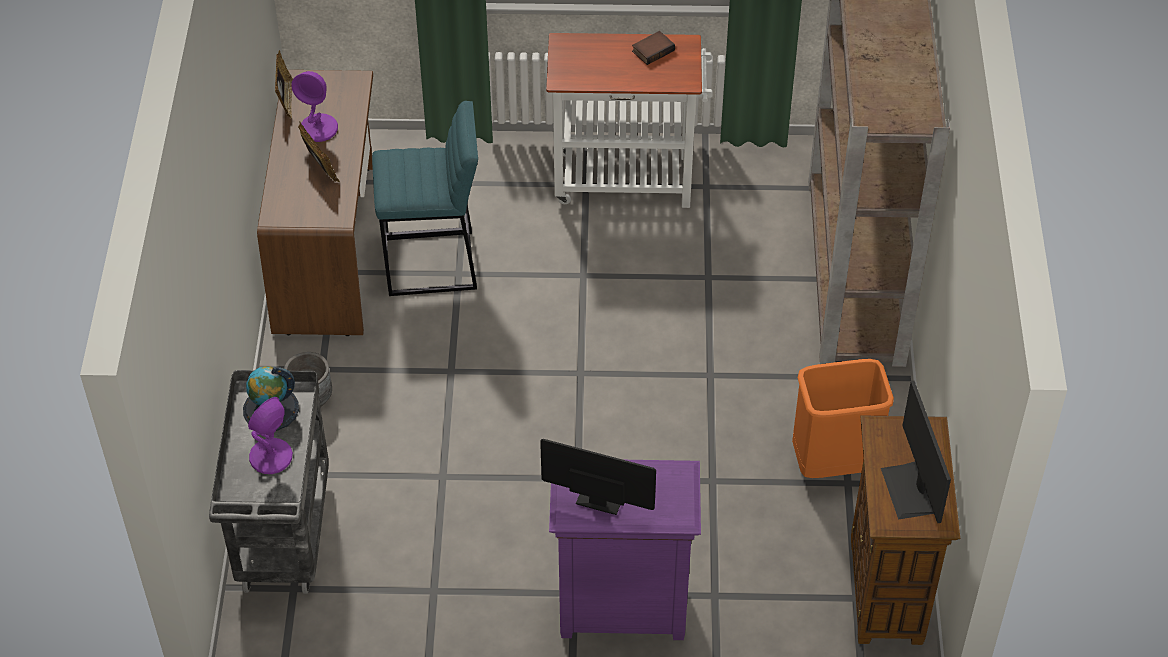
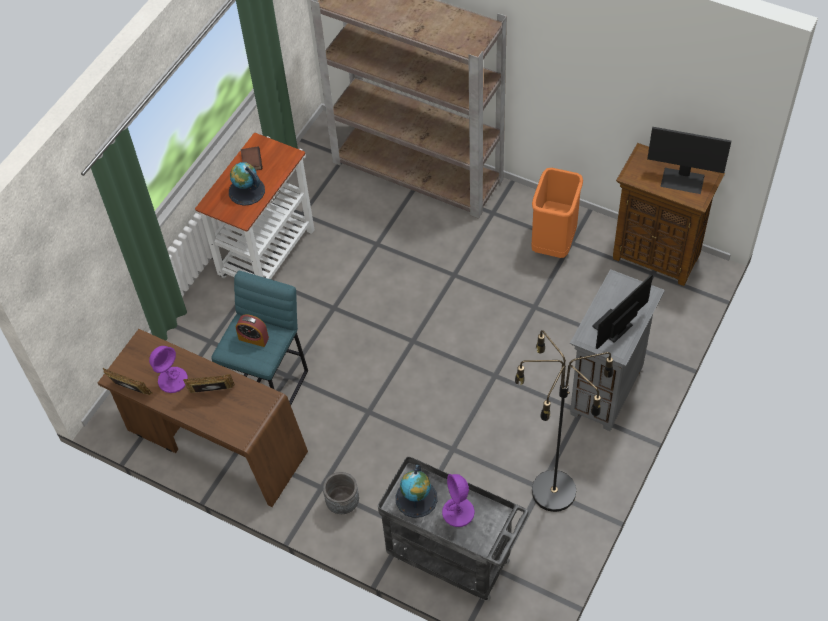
camera: 60 degrees left, 5 degrees up
purple cabinet [549,460,701,640] -> grey cabinet [570,269,665,431]
none -> globe [229,162,265,206]
none -> alarm clock [236,314,269,347]
none -> floor lamp [515,330,613,512]

